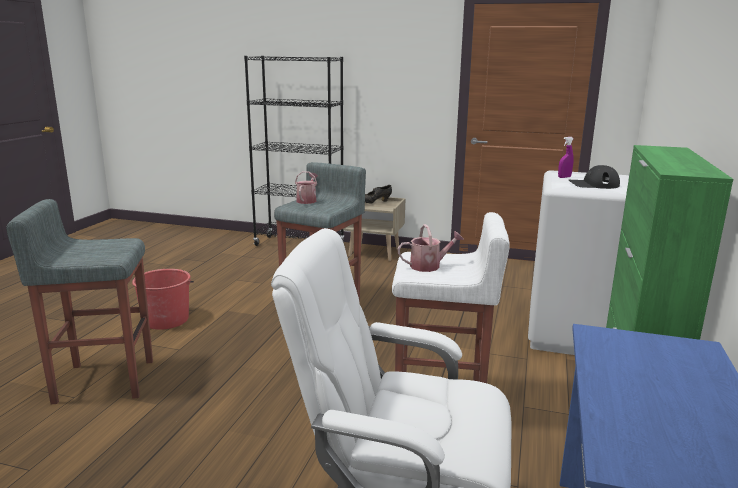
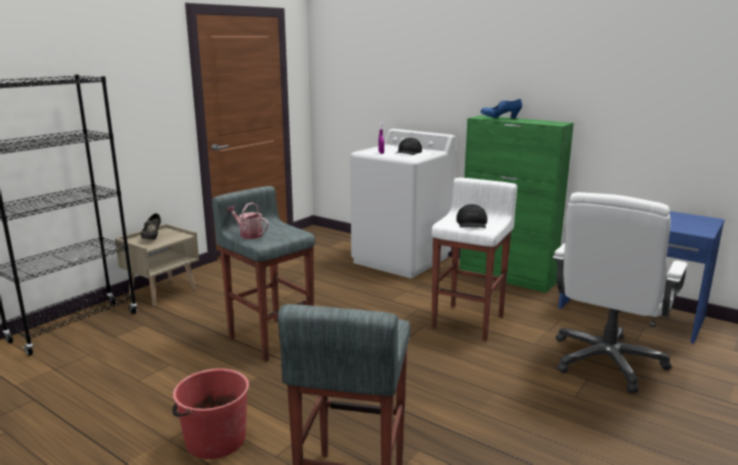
camera: 70 degrees left, 0 degrees up
watering can [398,224,464,272] -> black cap [456,204,488,228]
none -> blue shoe [480,99,522,118]

